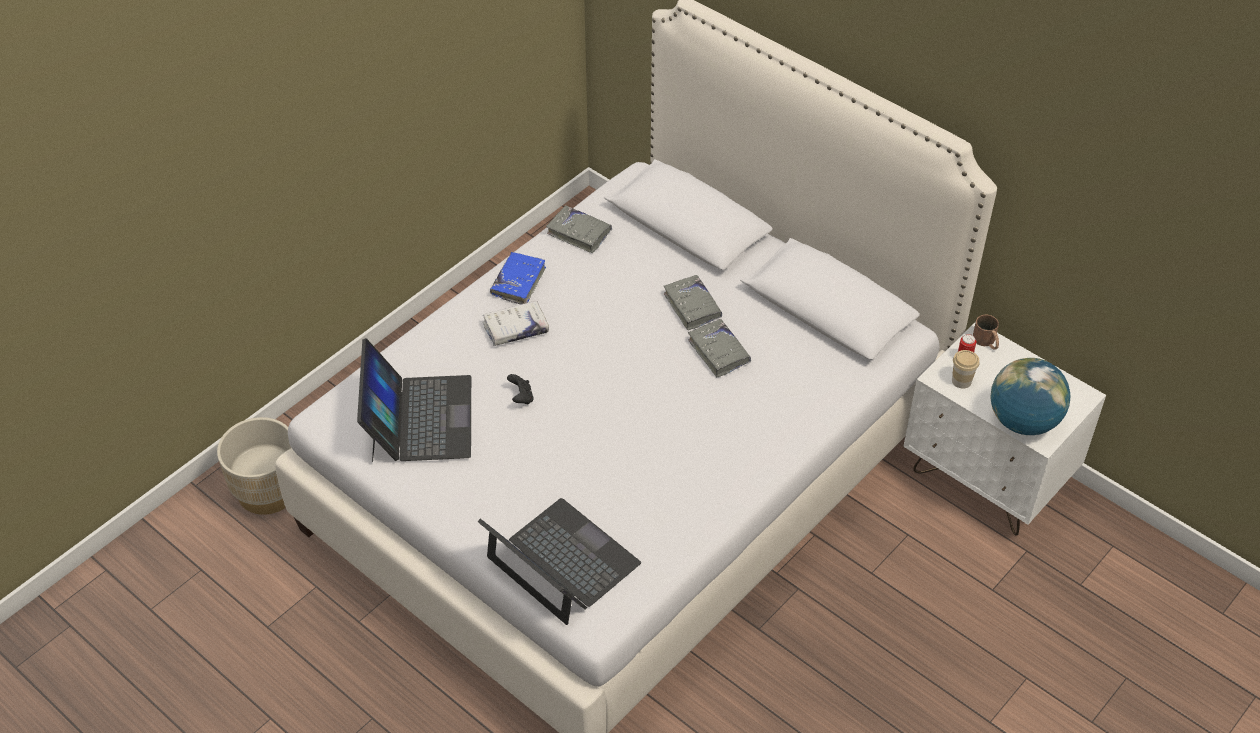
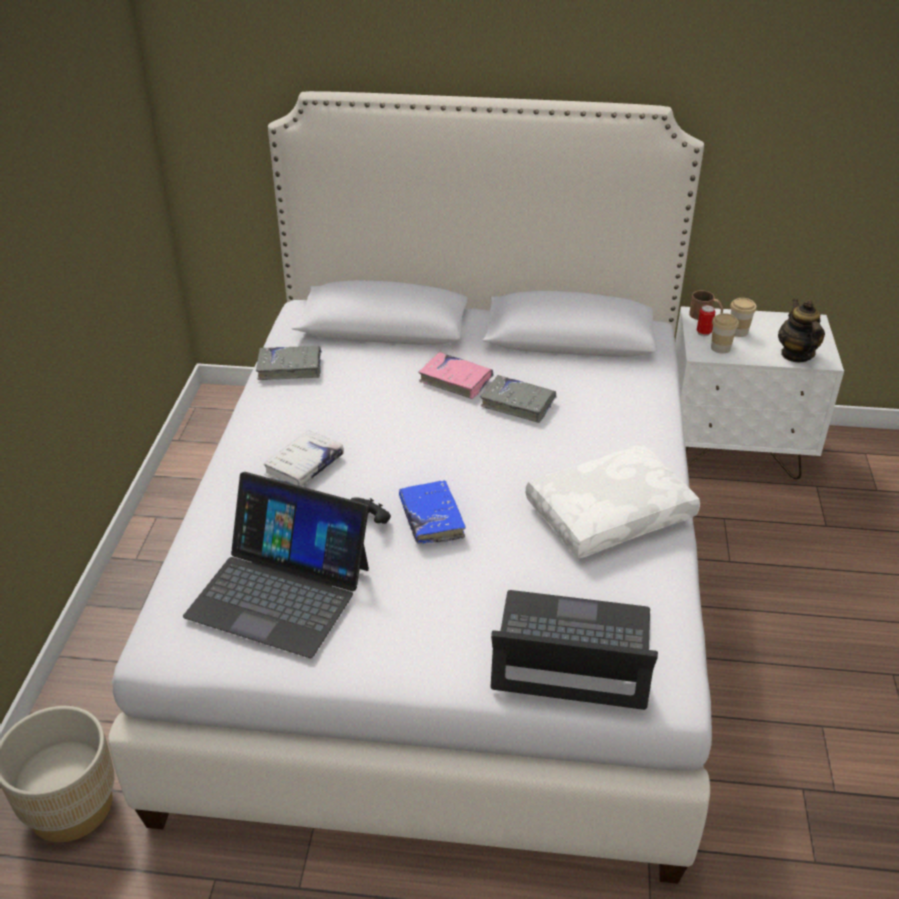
camera: 35 degrees left, 10 degrees down
laptop [357,338,471,462] -> laptop turned 150 degrees clockwise [183,472,369,658]
blue book [490,252,546,305] -> blue book moved to [399,480,465,544]
grey book [664,275,722,330] -> pink book [418,352,493,399]
globe [990,358,1070,435] -> teapot [778,299,825,362]
none -> white pillow [526,444,700,558]
none -> cup [730,298,756,337]

